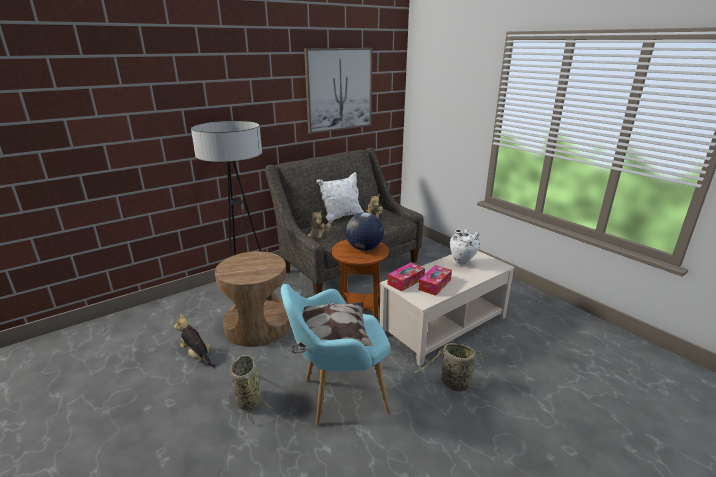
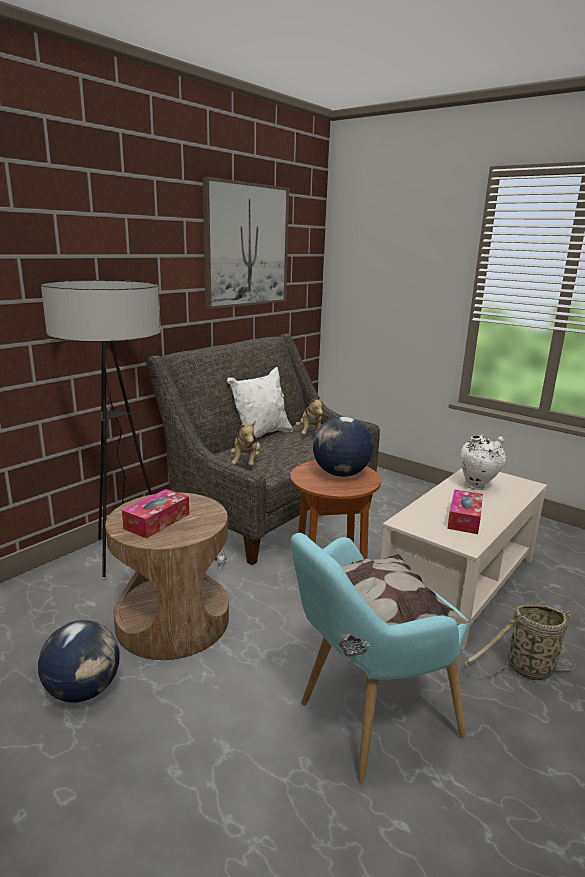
camera: 15 degrees left, 5 degrees down
plush toy [174,314,216,367] -> globe [38,620,120,703]
basket [230,355,272,423] -> none
tissue box [388,263,425,292] -> tissue box moved to [122,489,189,539]

